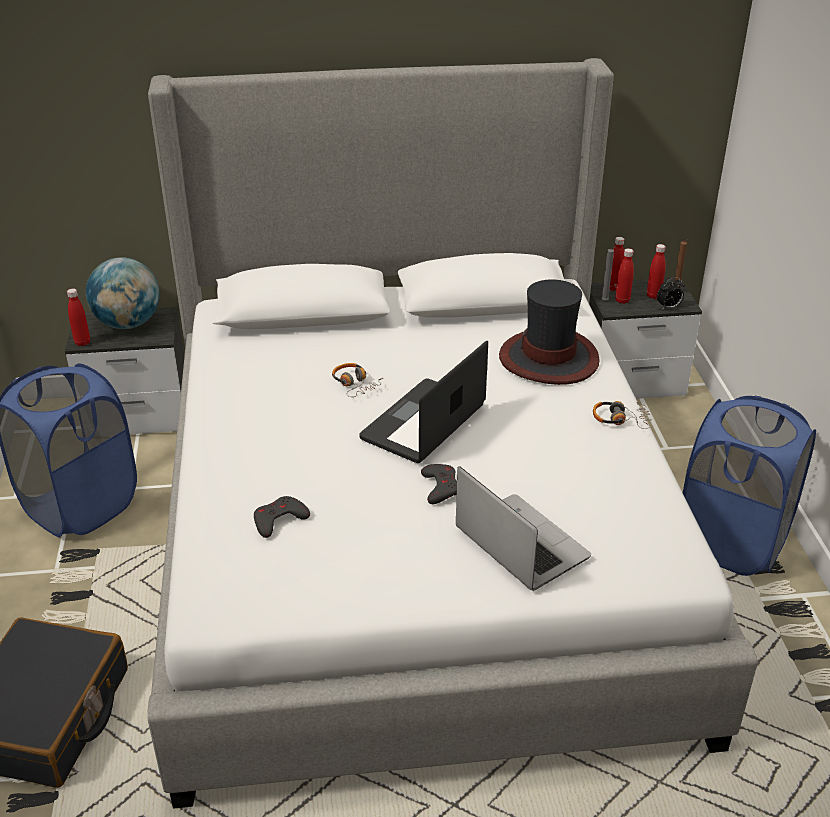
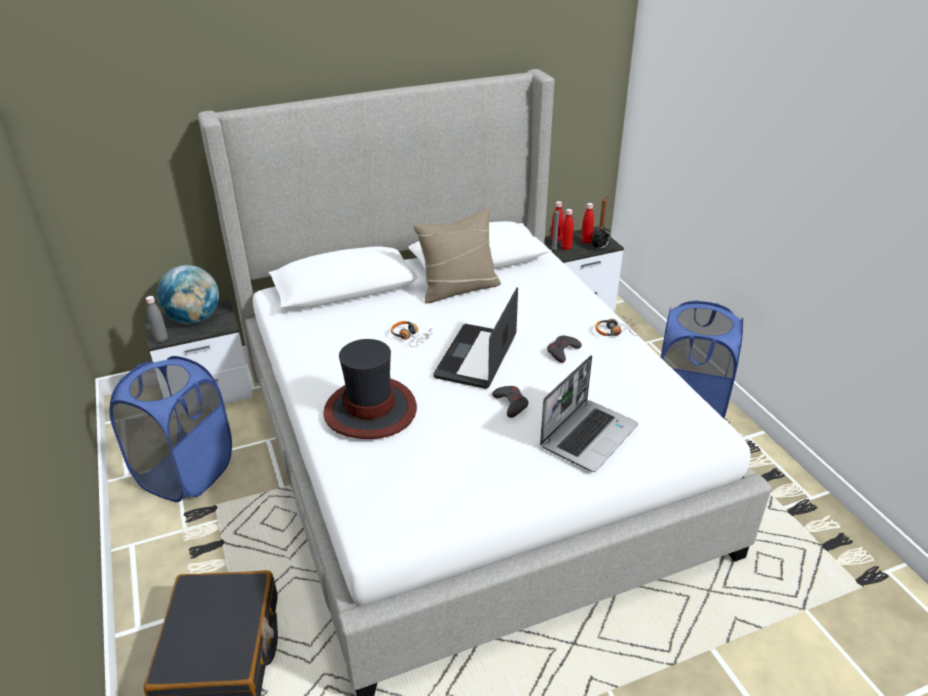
camera: 15 degrees left, 0 degrees up
red bottle [67,289,90,346] -> grey bottle [146,296,168,343]
grey game controller [254,496,310,538] -> grey game controller moved to [547,336,582,363]
laptop [456,466,591,591] -> laptop turned 90 degrees clockwise [540,355,638,472]
hat [499,279,599,385] -> hat moved to [323,339,417,439]
none -> beige pillow [413,208,501,303]

